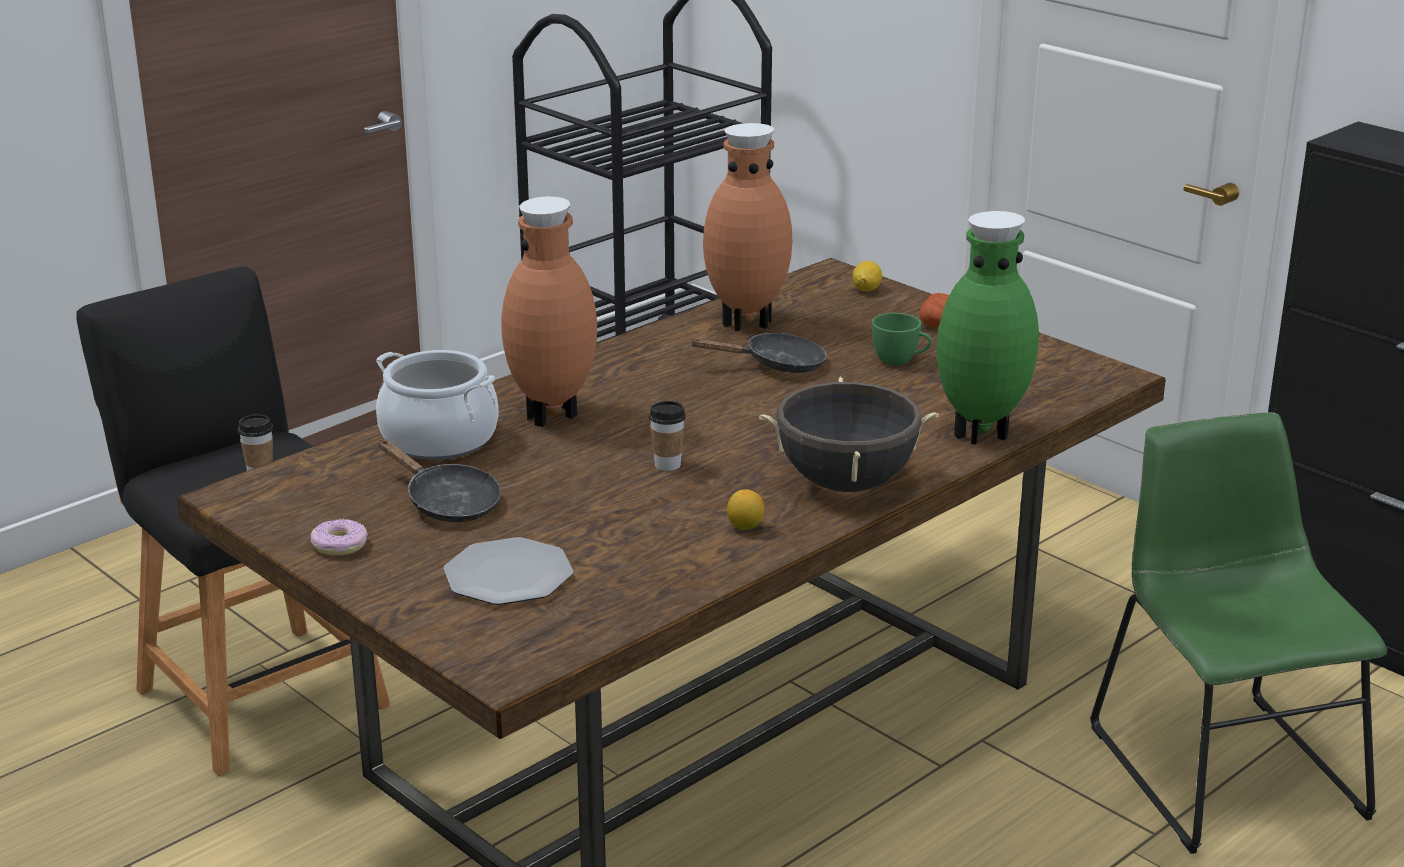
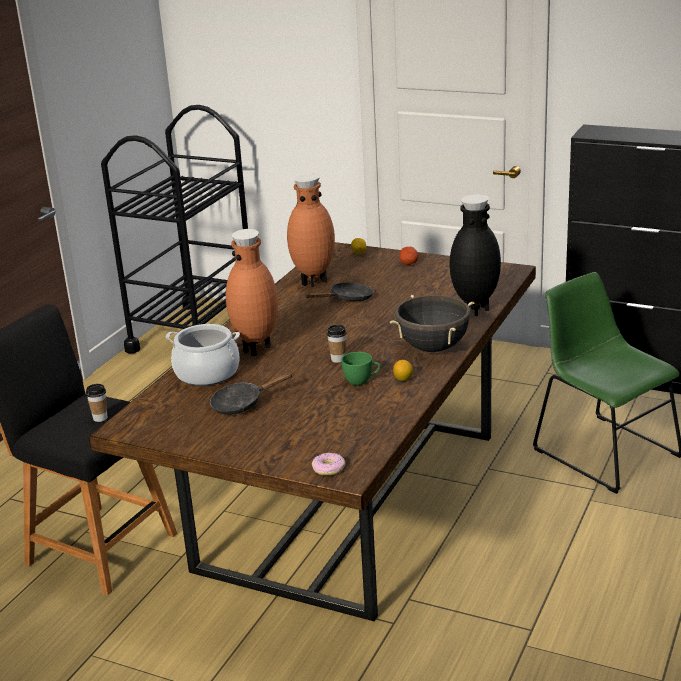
camera: 20 degrees left, 0 degrees up
donut [311,519,368,555] -> donut moved to [312,453,345,476]
black frying pan [378,439,501,522] -> black frying pan turned 135 degrees clockwise [210,372,292,415]
plate [443,537,574,605] -> none
green cup [872,313,932,366] -> green cup moved to [341,352,380,386]
green vase [937,211,1039,444] -> black vase [450,194,501,316]

